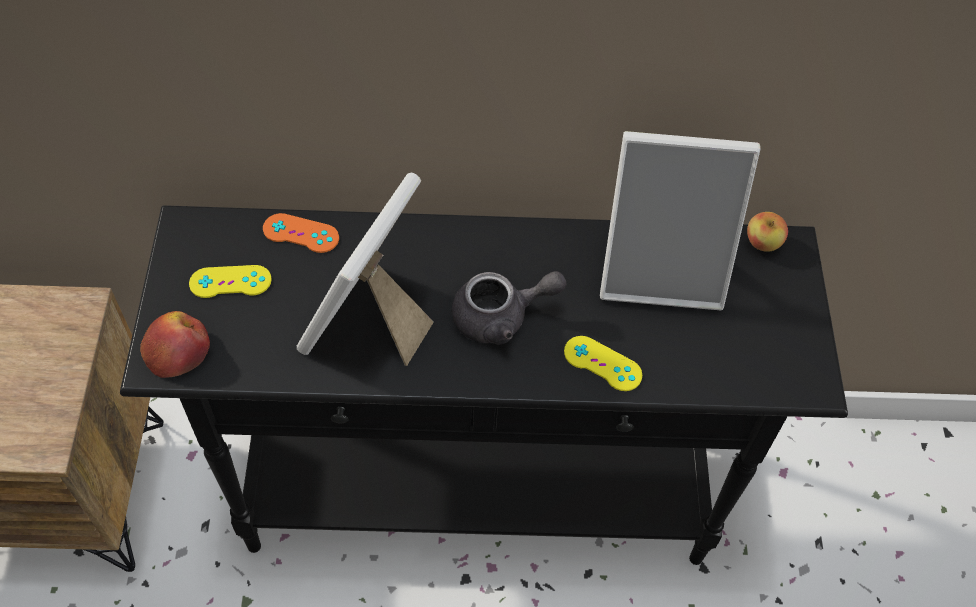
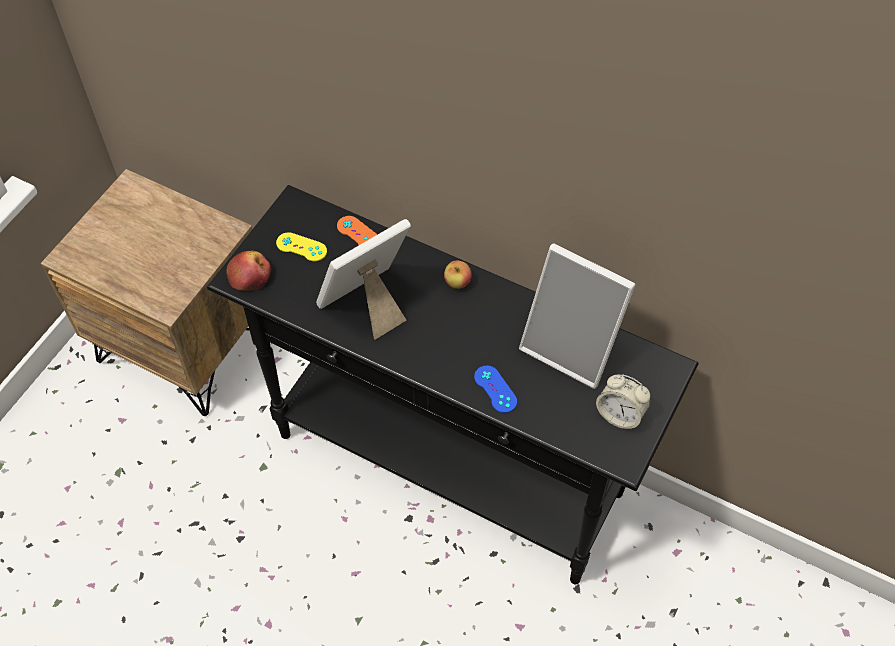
camera: 30 degrees right, 0 degrees up
grey teapot [452,271,567,345] -> none
yellow game controller [564,336,642,391] -> blue game controller [474,365,517,413]
apple [747,212,788,252] -> apple moved to [444,261,471,289]
none -> alarm clock [596,375,650,430]

